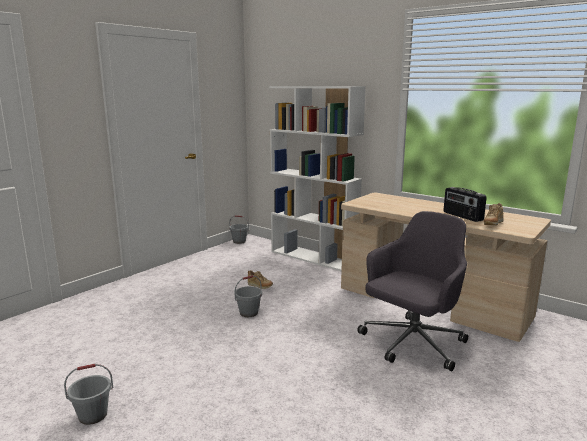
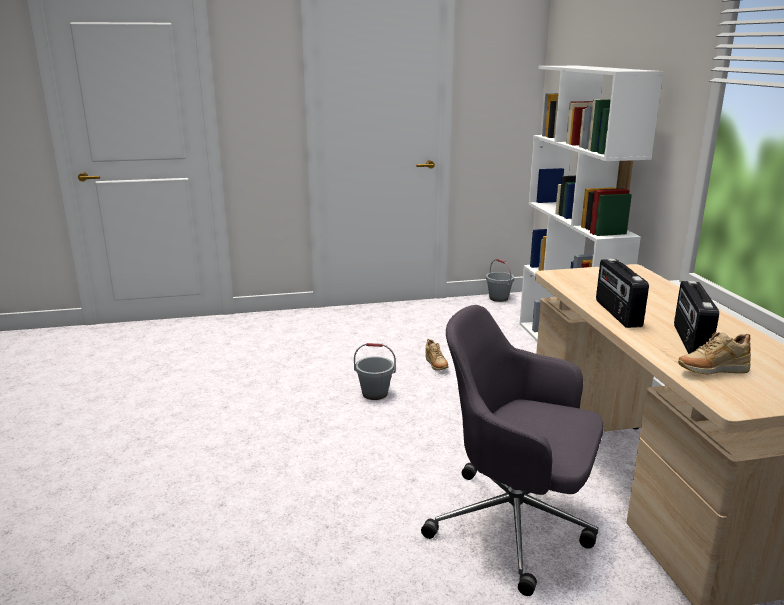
camera: 40 degrees right, 5 degrees up
grey bucket [64,364,113,425] -> none
grey office chair [357,211,468,371] -> grey office chair turned 150 degrees counterclockwise [421,305,603,596]
none -> radio [596,259,649,328]

